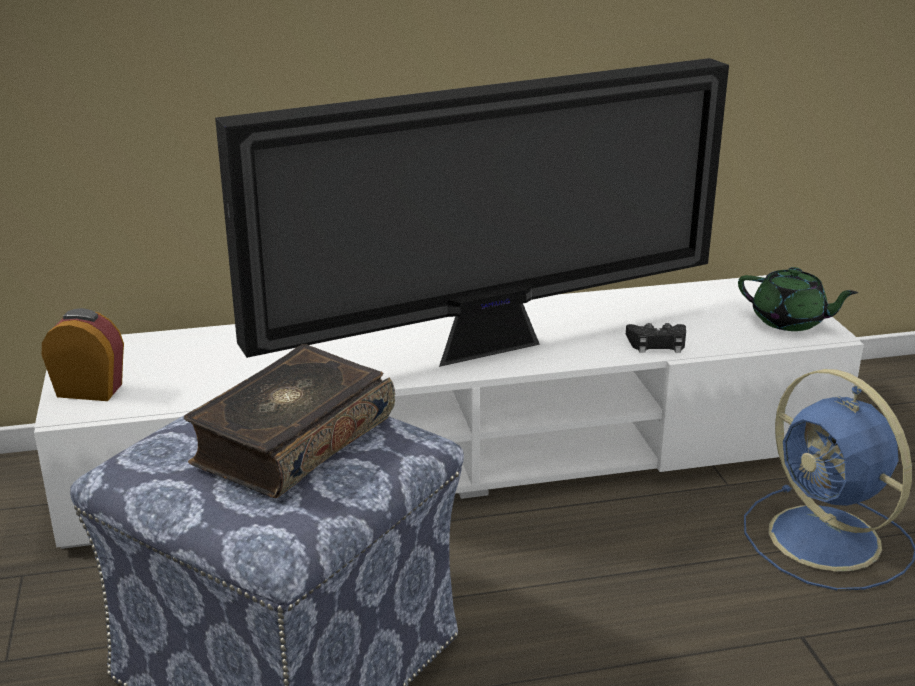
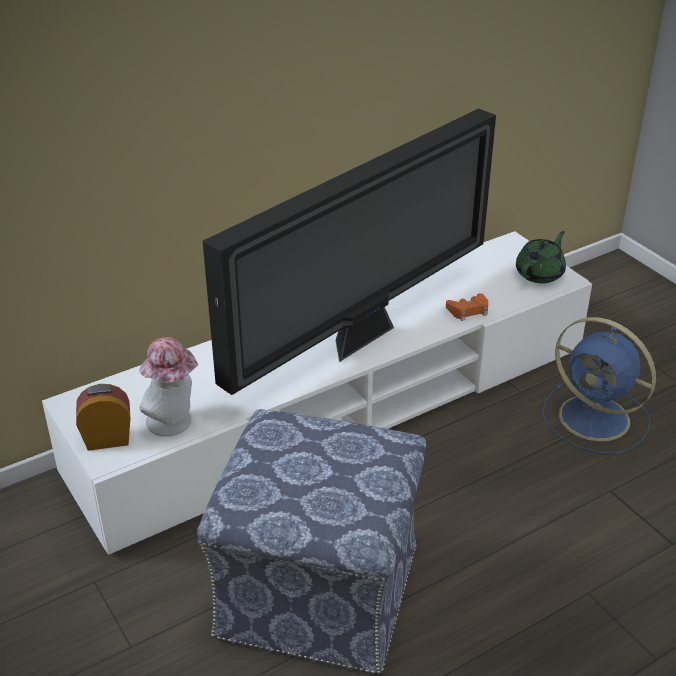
camera: 20 degrees left, 10 degrees up
book [184,344,395,498] -> none
black game controller [626,323,686,353] -> orange game controller [446,293,488,321]
green teapot [738,267,858,331] -> green teapot turned 60 degrees counterclockwise [516,231,566,283]
none -> hat [139,337,198,436]

